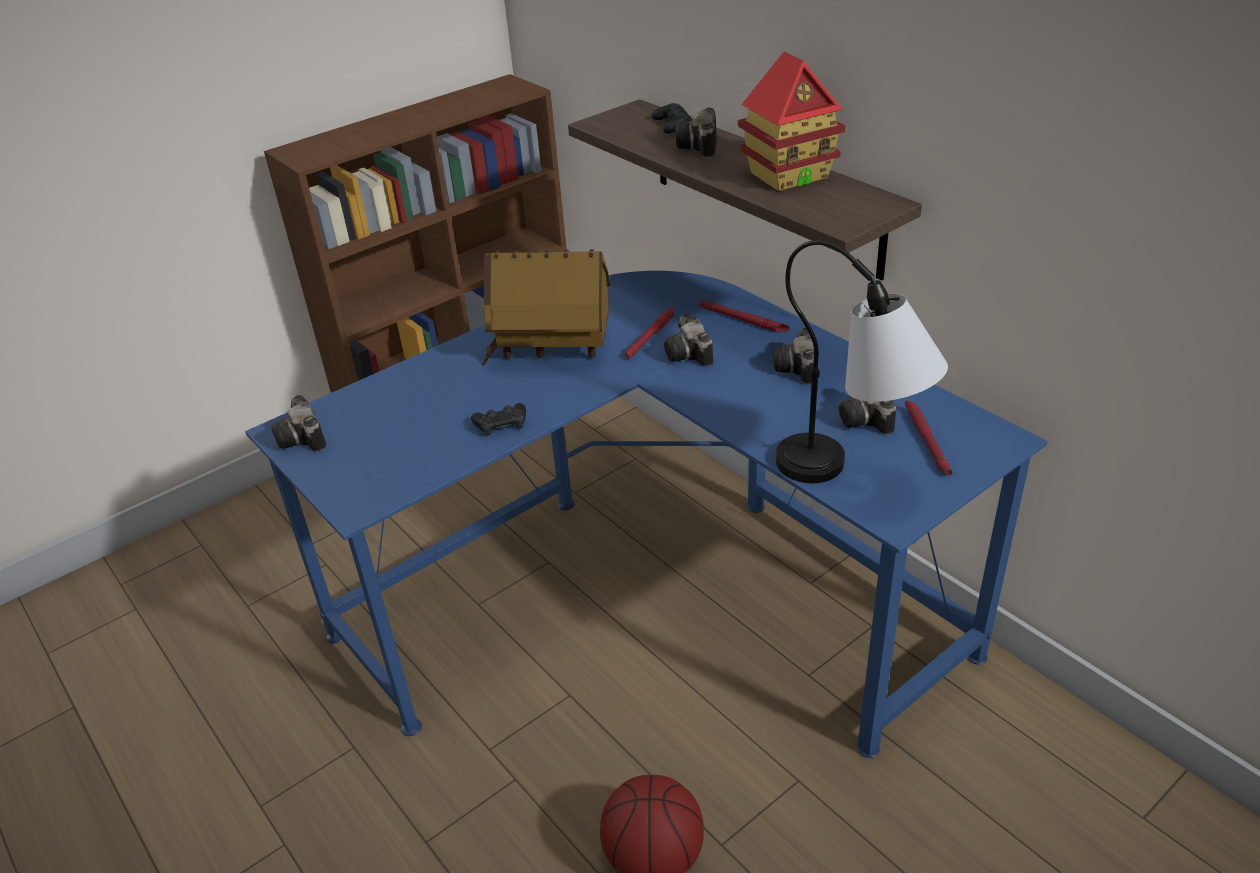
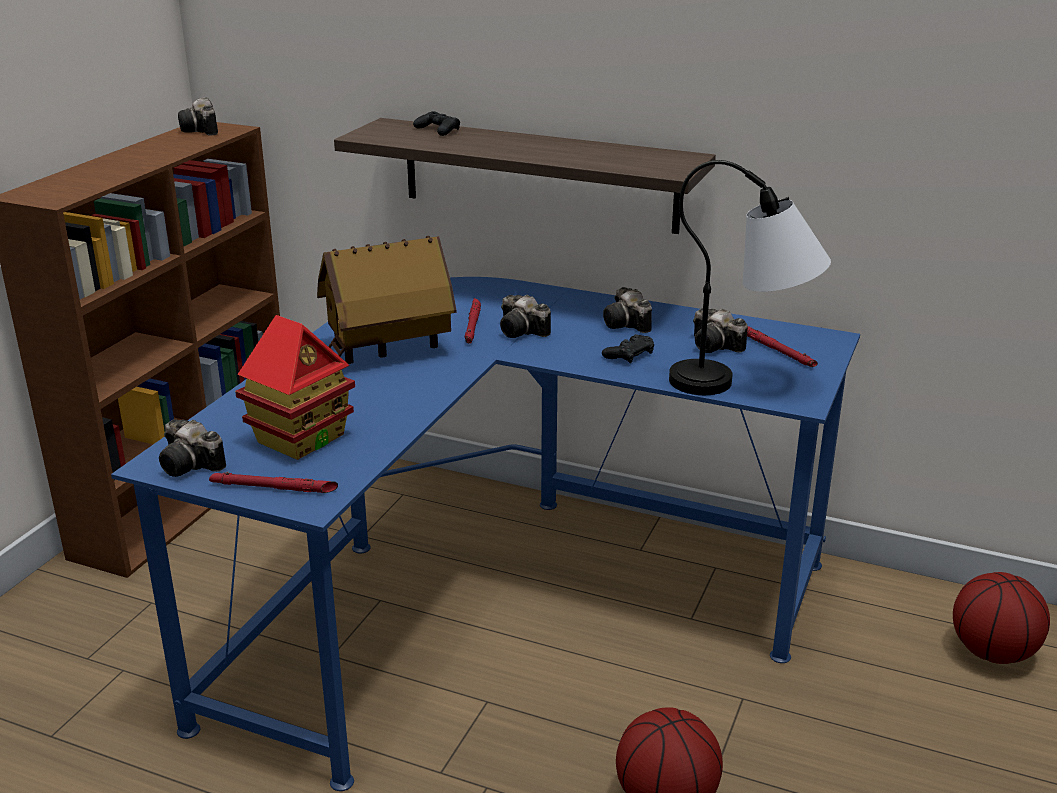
camera: 30 degrees left, 10 degrees down
black game controller [471,403,526,436] -> black game controller moved to [602,334,654,364]
camera [675,108,717,158] -> camera moved to [178,97,218,136]
red flashlight [700,301,790,332] -> red flashlight moved to [209,471,338,493]
toy house [738,51,846,191] -> toy house moved to [235,315,355,460]
none -> basketball [953,572,1050,664]

